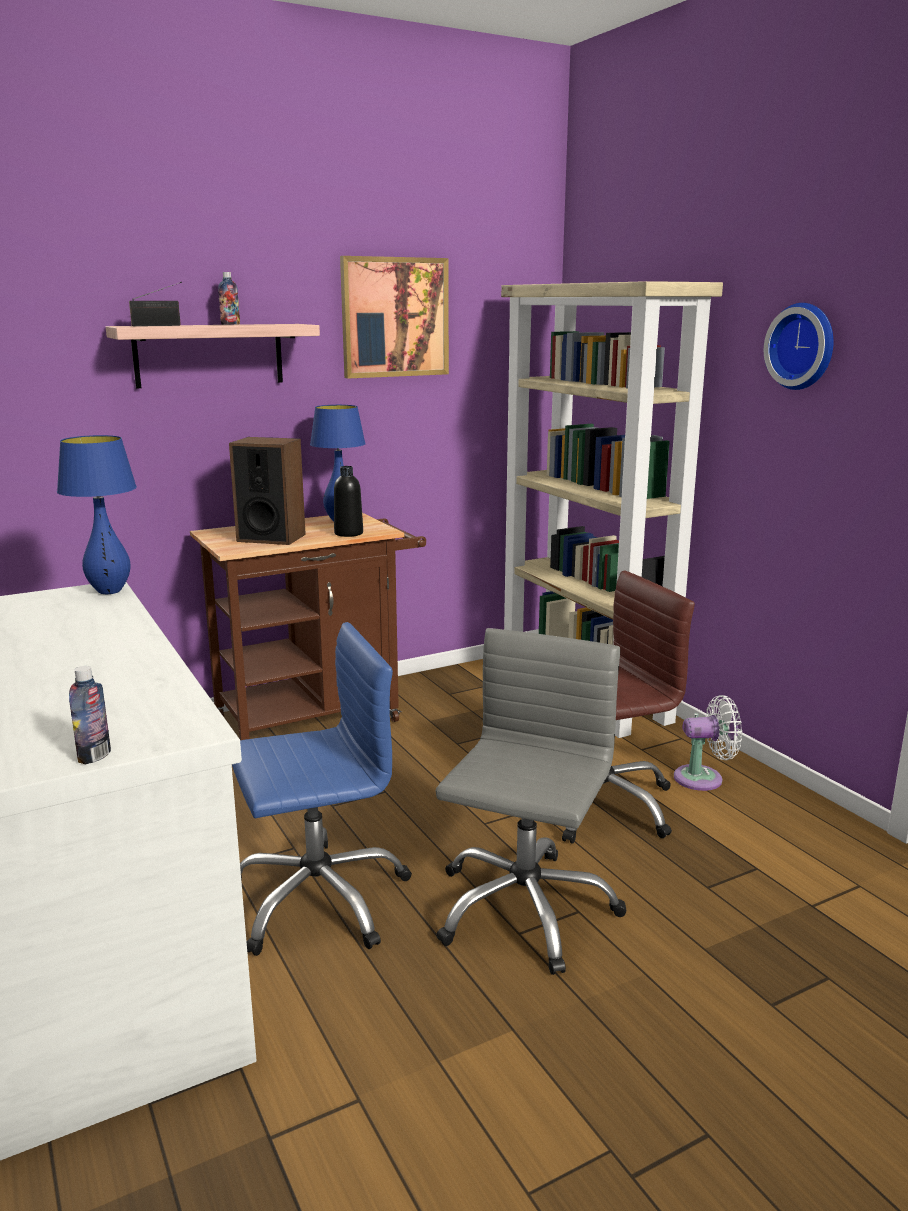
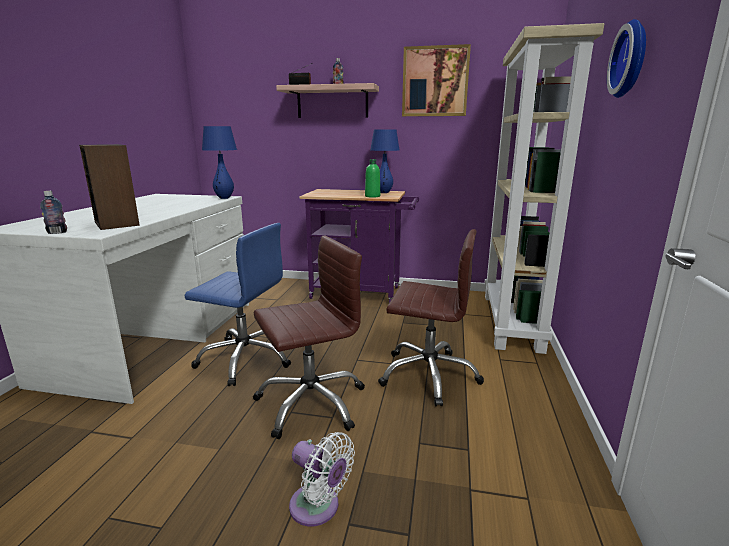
camera: 40 degrees right, 0 degrees up
brown cart [190,513,426,740] -> purple cart [299,189,419,303]
speaker [229,437,306,545] -> speaker moved to [79,144,140,230]
black bottle [334,466,363,537] -> green bottle [365,159,380,198]
grey office chair [436,628,627,975] -> brown office chair [253,235,365,439]
white fan [674,695,742,791] -> white fan moved to [289,432,355,526]

